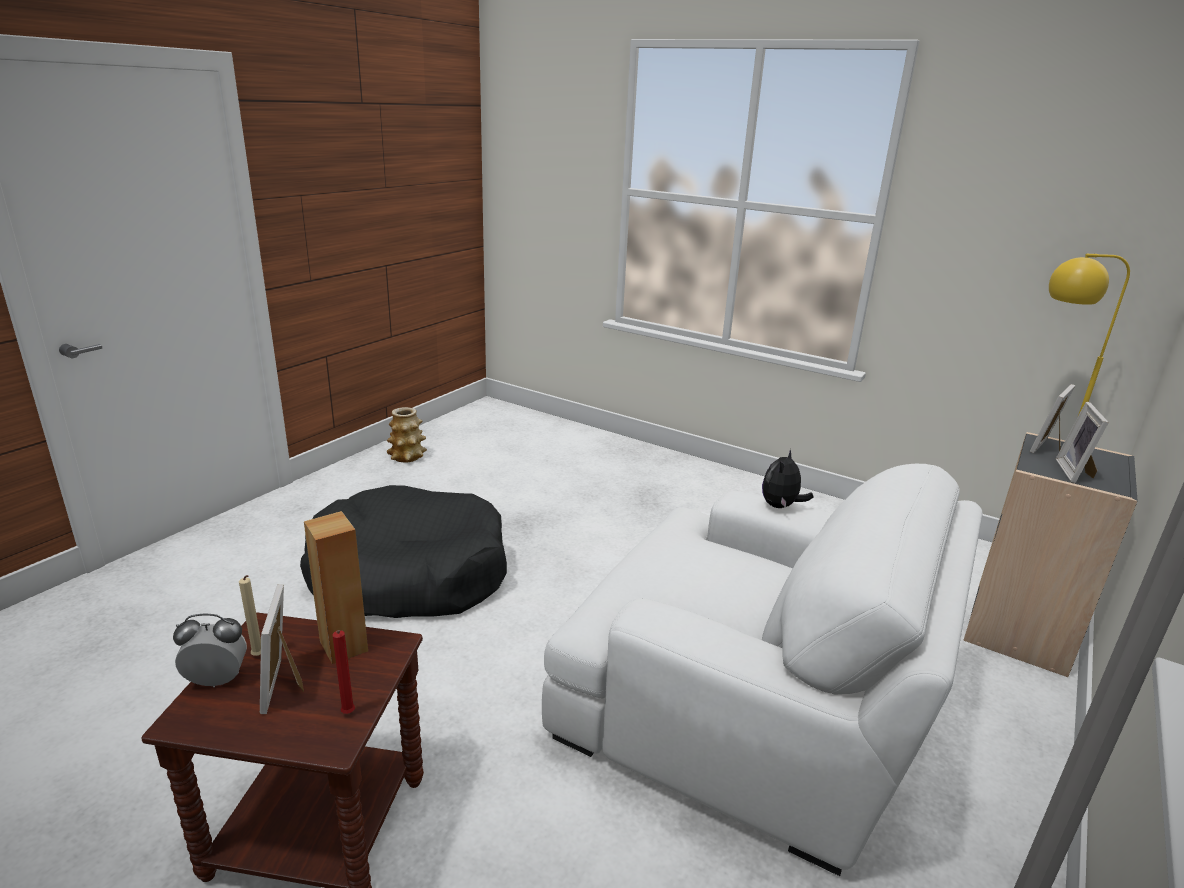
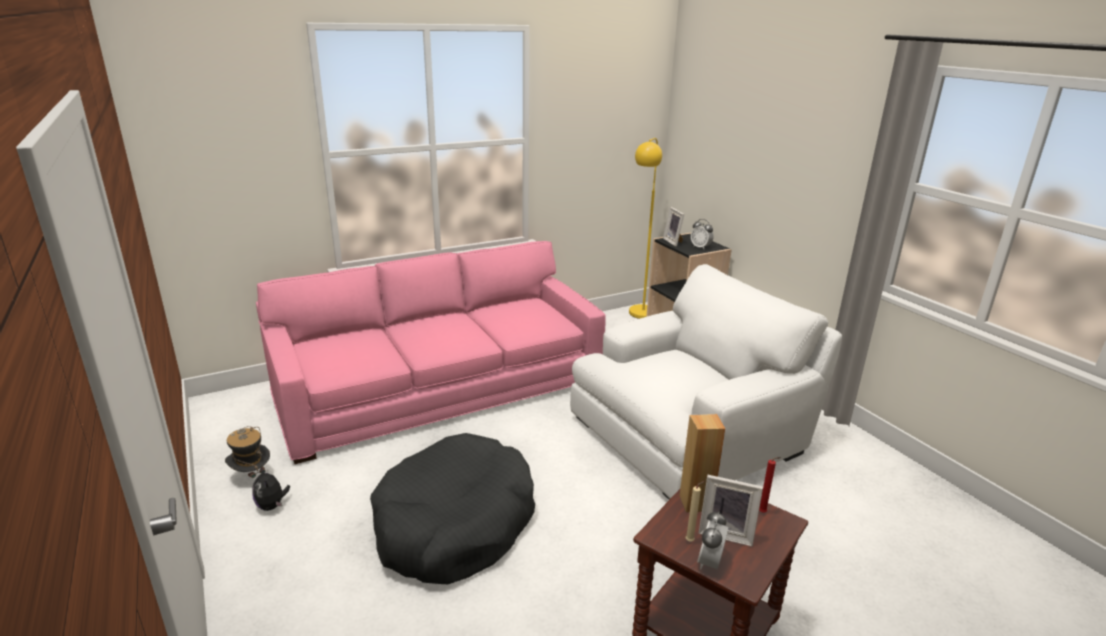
camera: 60 degrees left, 0 degrees up
vase [387,407,427,462] -> hat [225,426,270,478]
plush toy [762,450,813,508] -> plush toy moved to [252,468,290,511]
picture frame [1056,402,1109,483] -> alarm clock [691,219,714,249]
none -> pink sofa [256,241,606,464]

